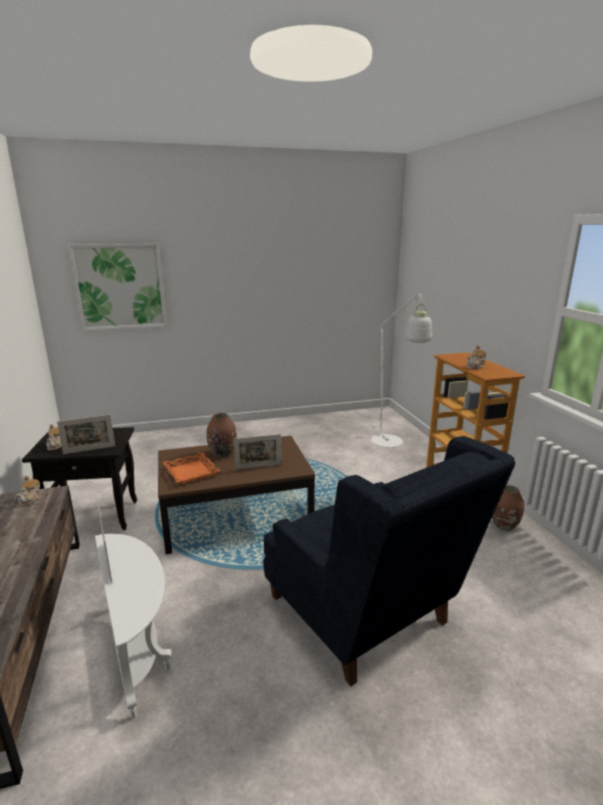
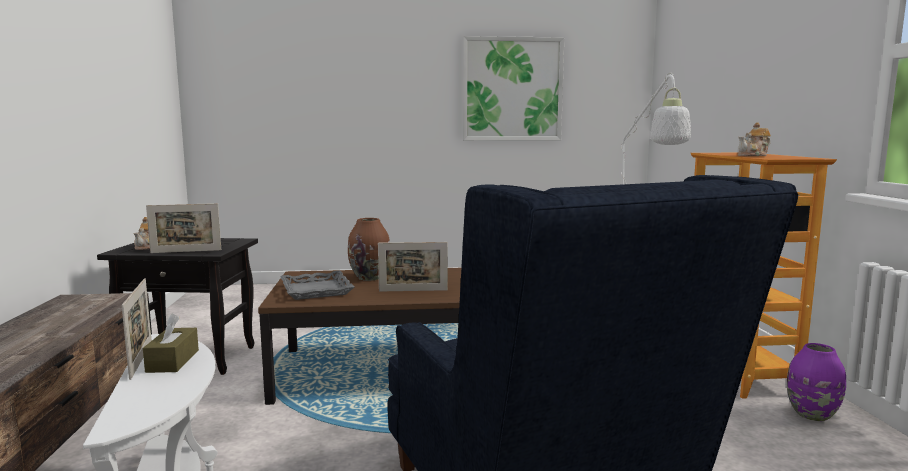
camera: 10 degrees right, 10 degrees down
teapot [16,476,41,506] -> none
picture [68,244,167,331] -> picture moved to [463,36,564,140]
orange tray [162,452,220,484] -> grey tray [281,271,354,300]
brown vase [492,485,524,531] -> purple vase [787,343,846,421]
none -> brown tissue box [143,314,199,373]

